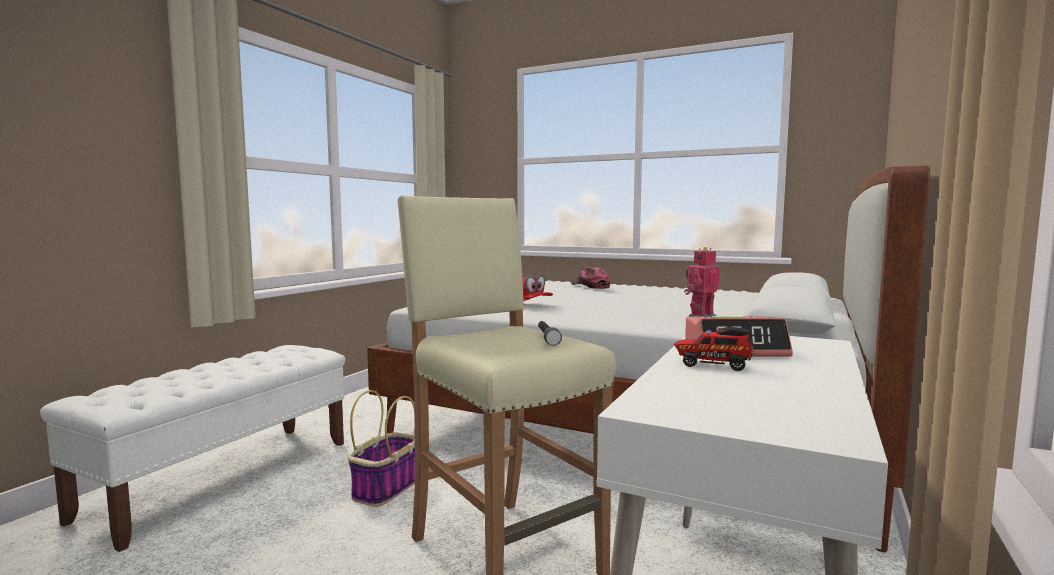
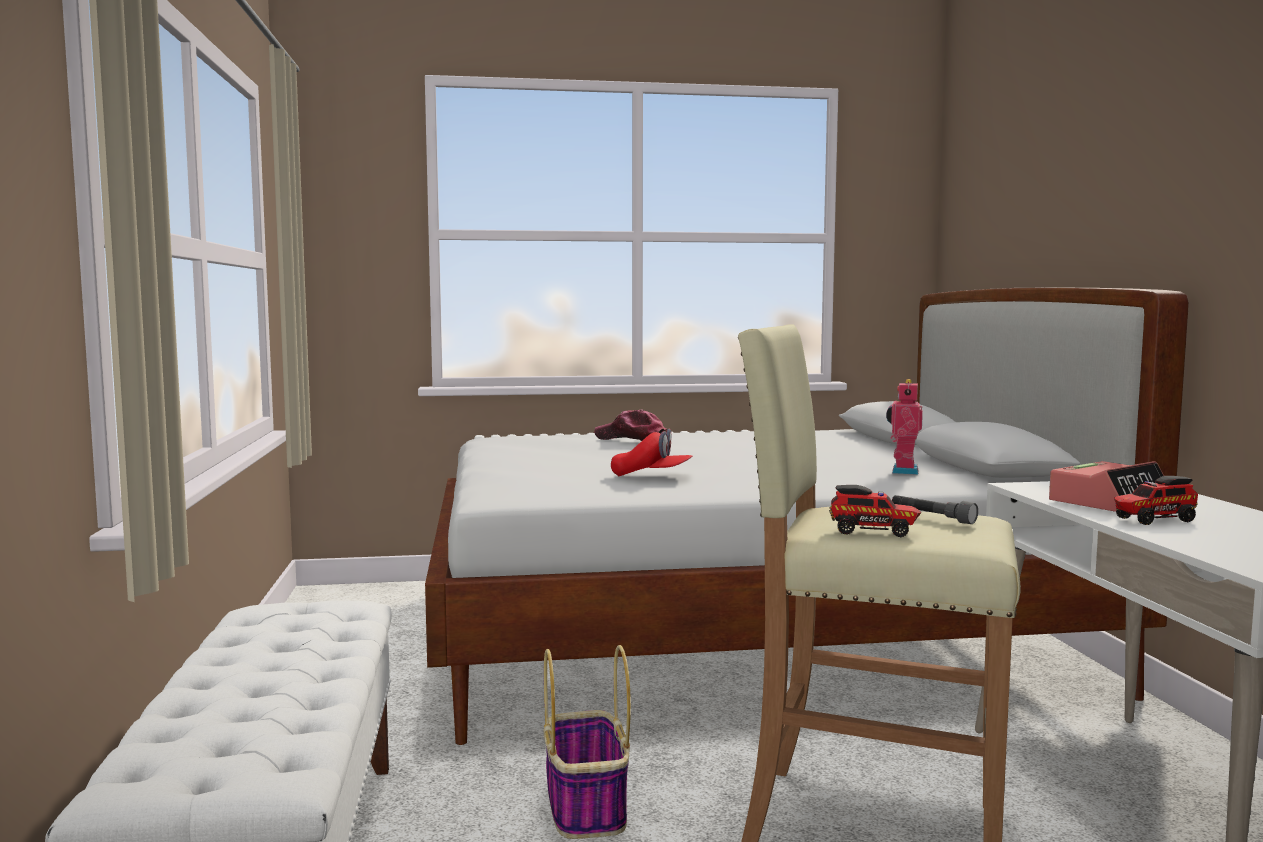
camera: 35 degrees left, 0 degrees up
none -> toy truck [829,485,922,537]

